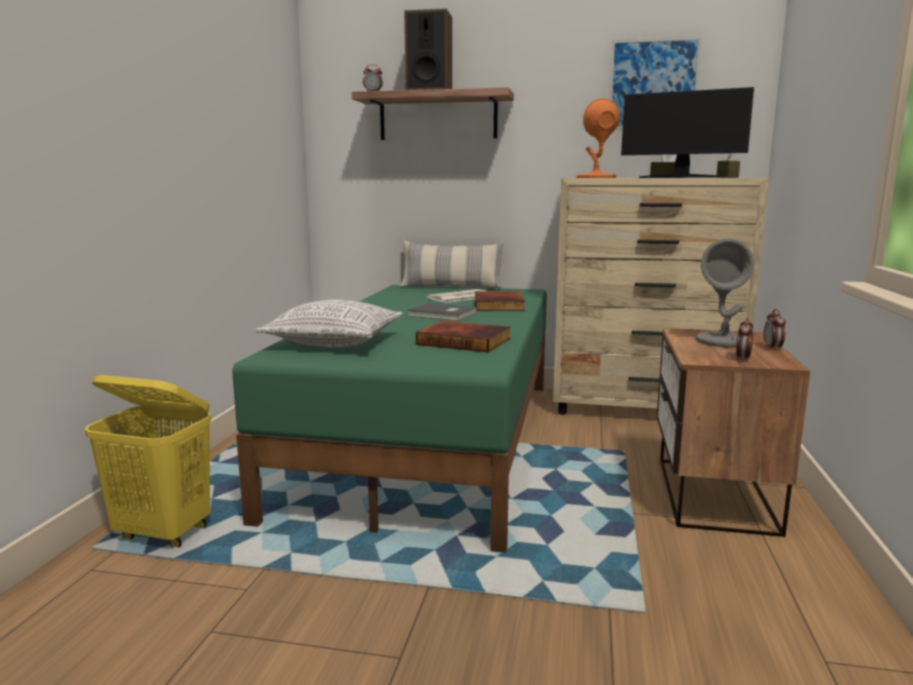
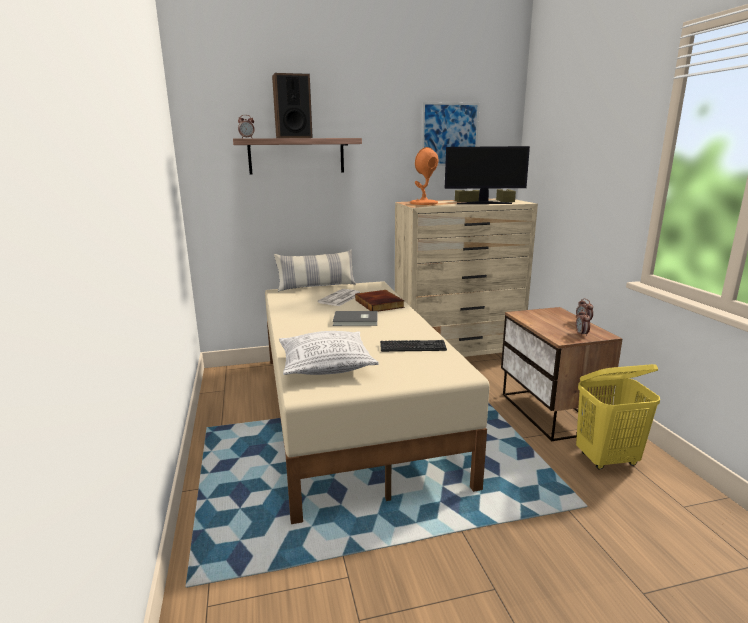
camera: 25 degrees left, 5 degrees up
yellow laundry basket [85,375,211,547] -> yellow laundry basket moved to [576,364,660,470]
green bed [232,285,547,553] -> beige bed [265,281,490,524]
book [416,320,511,352] -> keyboard [380,340,447,352]
grey table lamp [696,238,754,348] -> none

